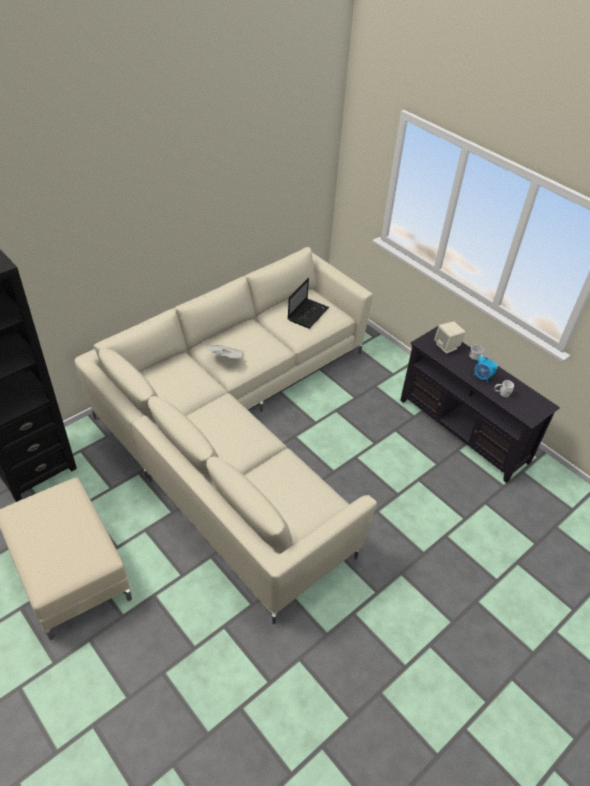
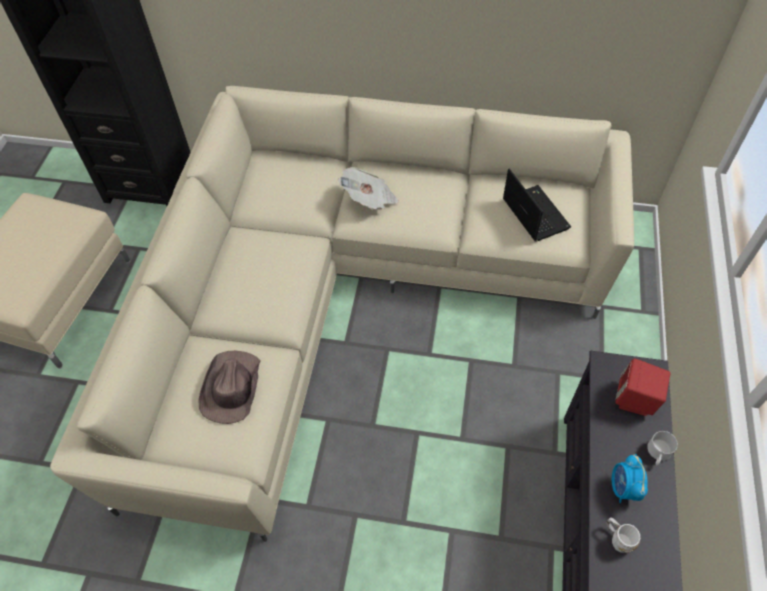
camera: 55 degrees right, 10 degrees up
laptop [288,278,329,329] -> laptop turned 105 degrees counterclockwise [503,169,571,242]
beige speaker [434,321,465,354] -> red speaker [615,358,670,416]
none -> brown hat [198,351,261,424]

